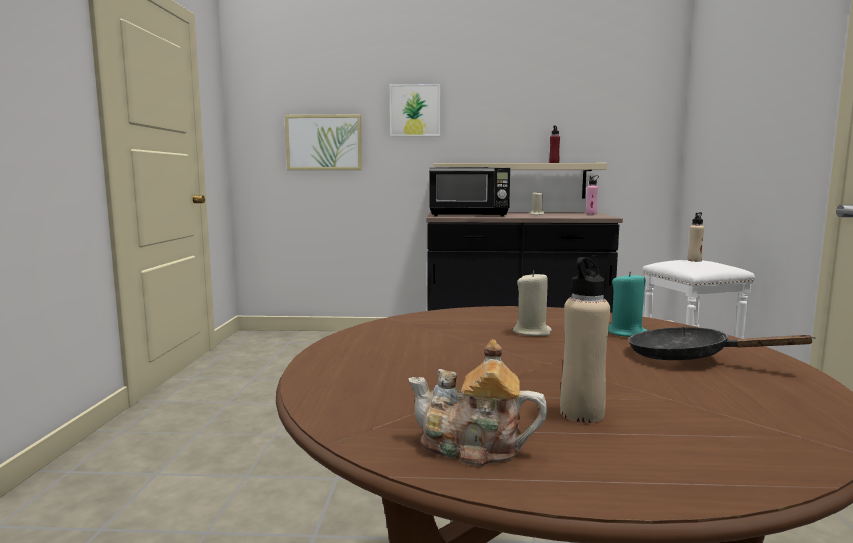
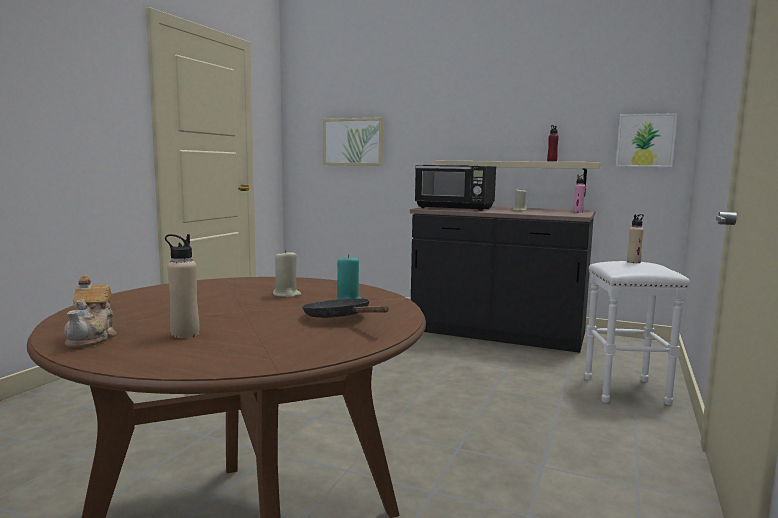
camera: 20 degrees right, 0 degrees up
picture [390,84,440,137] -> picture moved to [616,113,677,167]
teapot [408,339,547,466] -> teapot turned 135 degrees counterclockwise [64,275,117,348]

